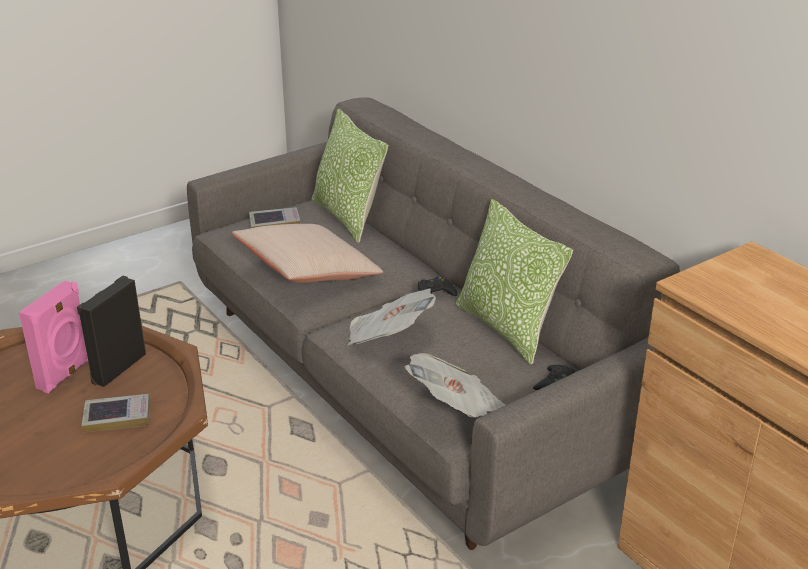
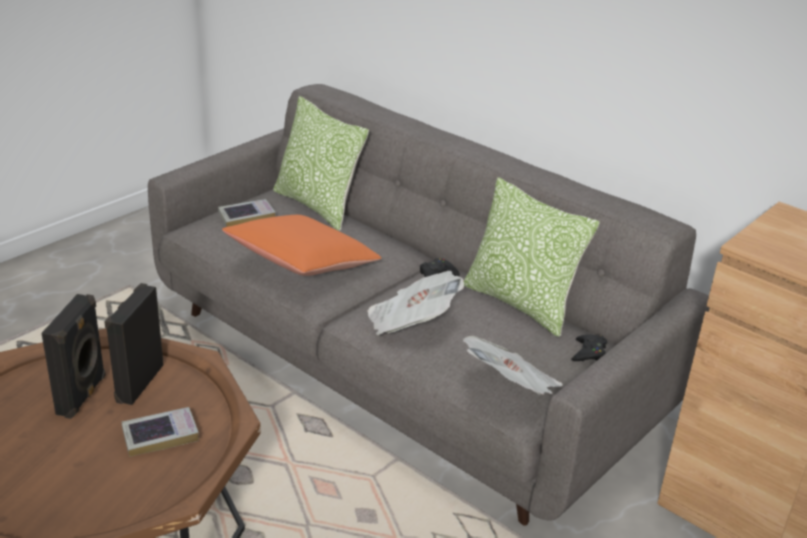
camera: 15 degrees left, 0 degrees up
pink speaker [19,281,88,393] -> black speaker [41,294,106,419]
beige pillow [232,224,383,283] -> orange pillow [222,215,381,276]

